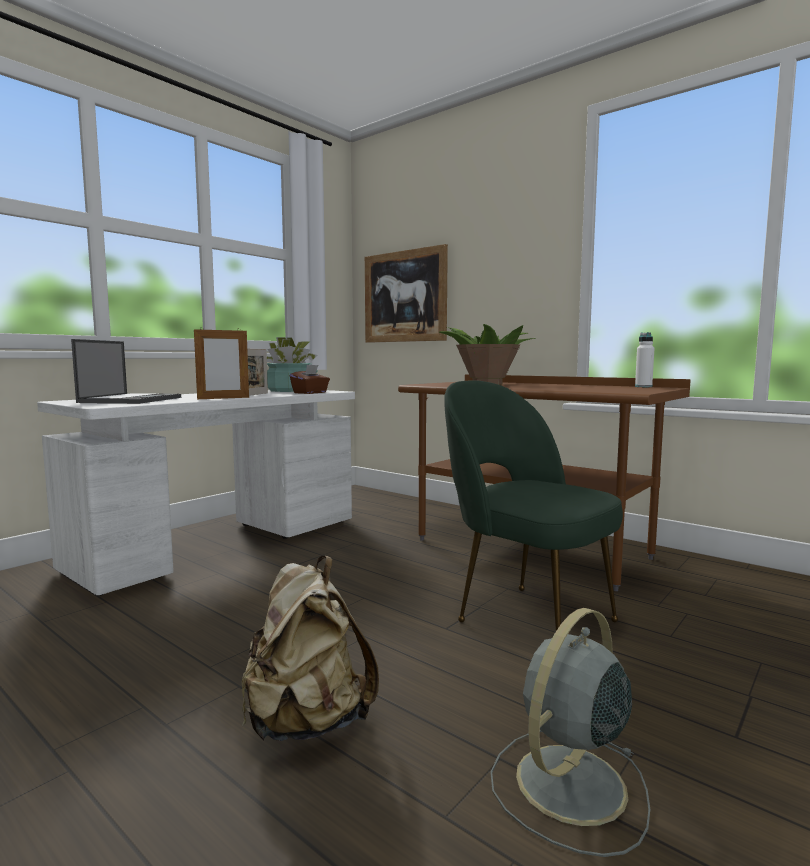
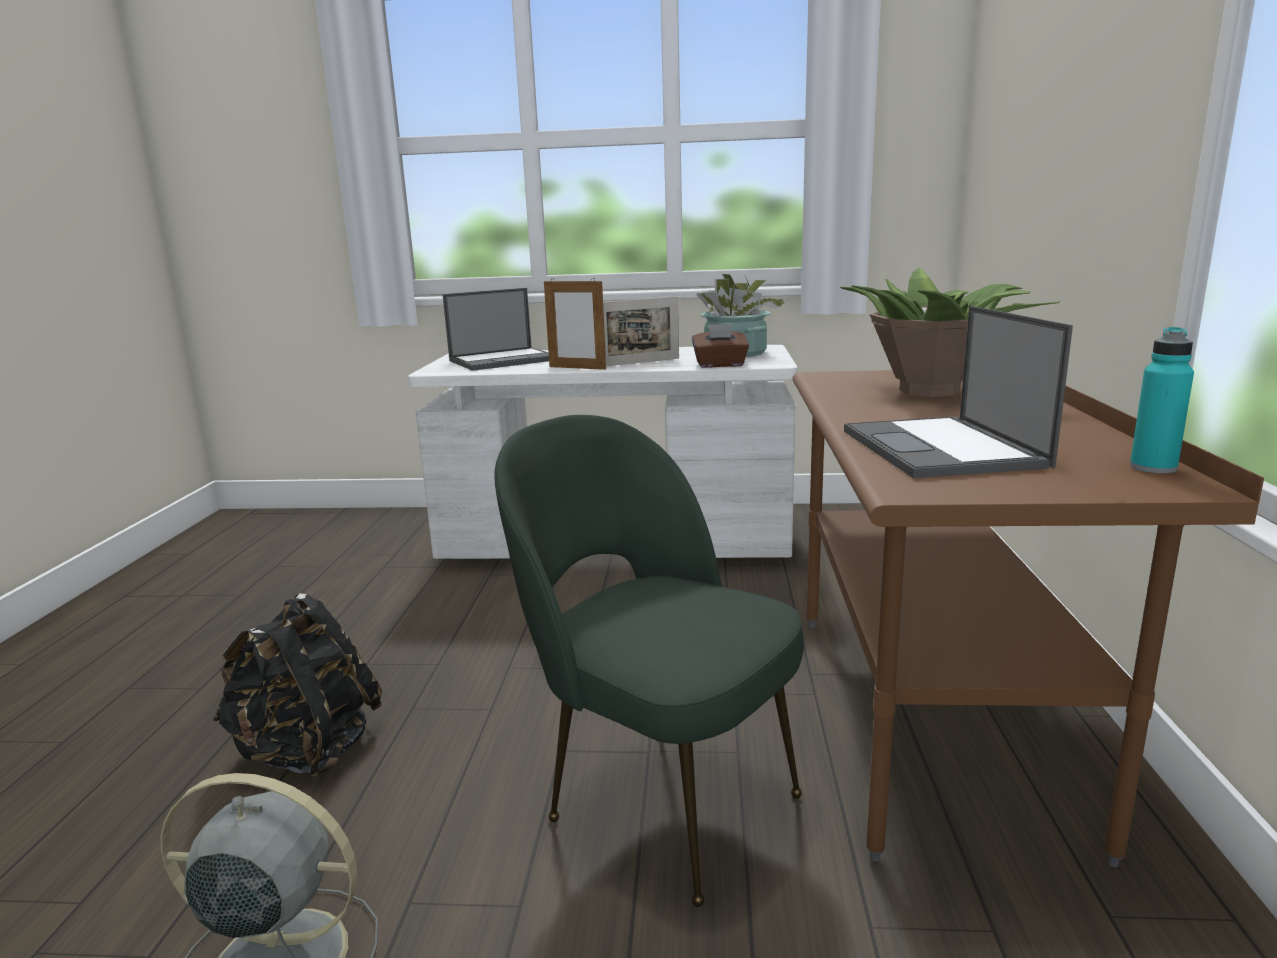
camera: 55 degrees right, 10 degrees up
beige backpack [242,556,379,741] -> black backpack [213,593,382,778]
picture [365,244,448,343] -> none
green chair [444,380,623,631] -> green chair turned 60 degrees counterclockwise [494,415,804,907]
white bottle [635,332,654,387] -> turquoise bottle [1130,327,1194,474]
none -> laptop [844,306,1073,478]

